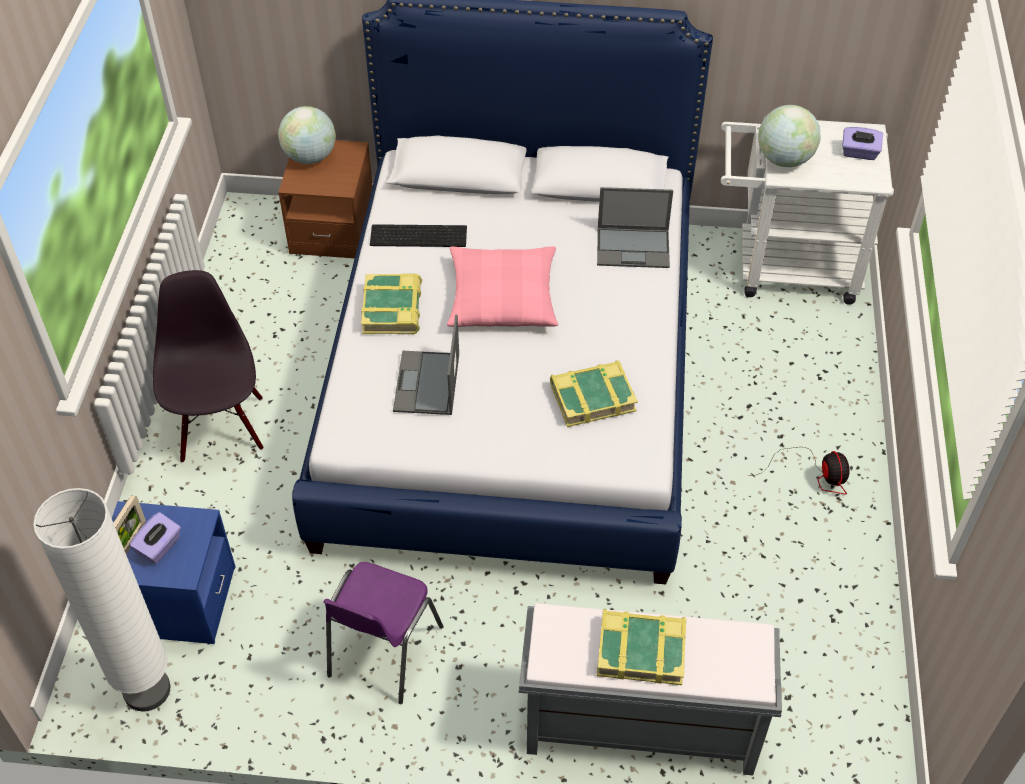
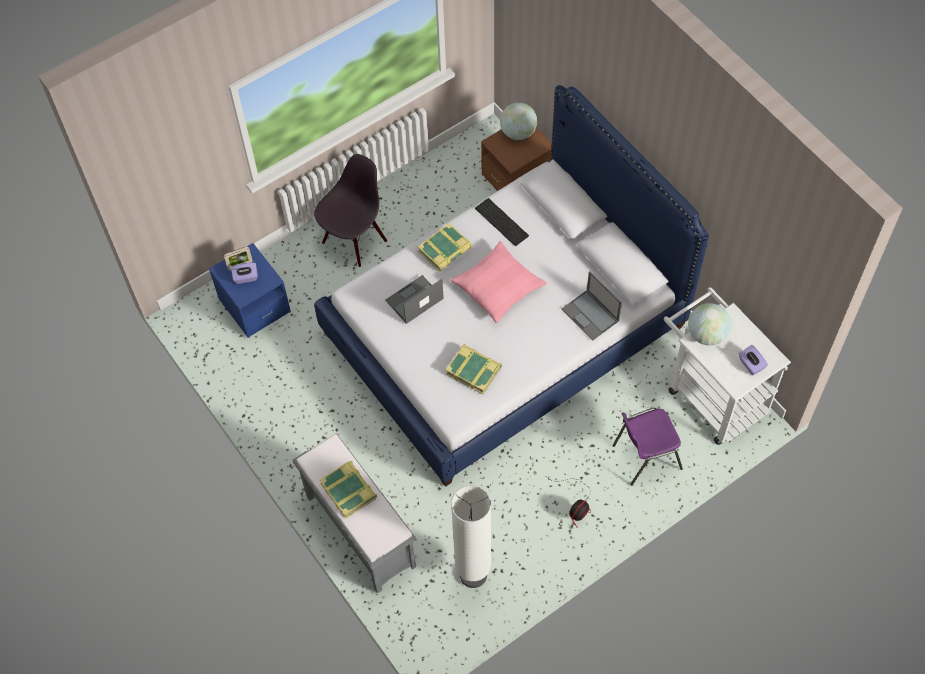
camera: 50 degrees right, 10 degrees up
white floor lamp [33,488,171,712] -> white floor lamp moved to [451,485,491,588]
purple chair [323,562,443,704] -> purple chair moved to [612,408,683,486]

